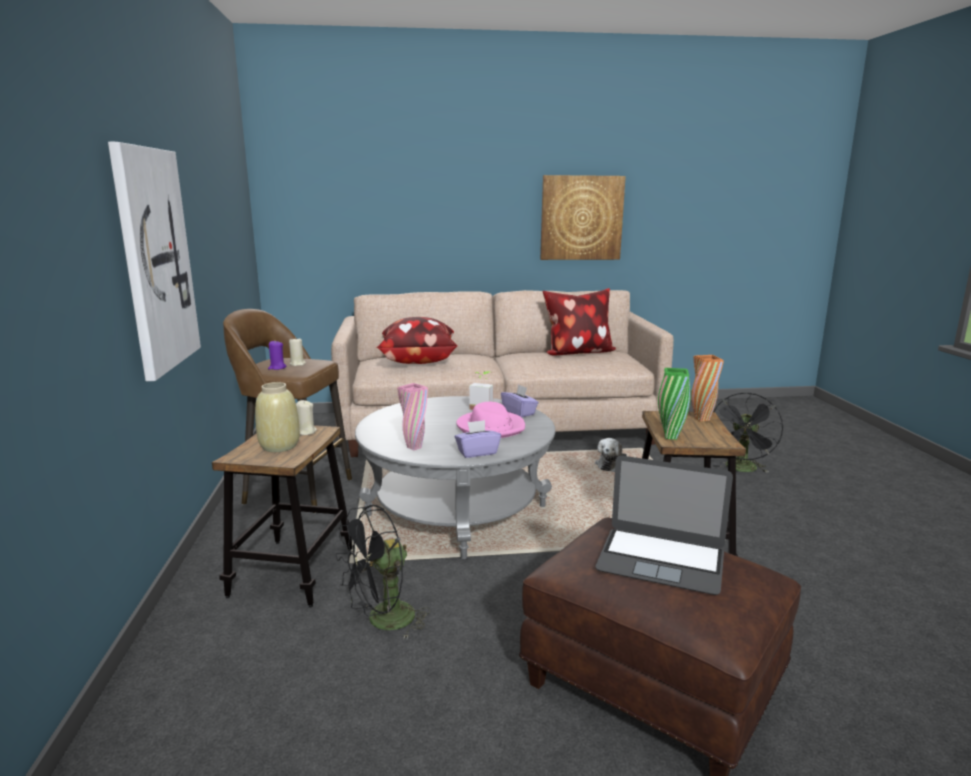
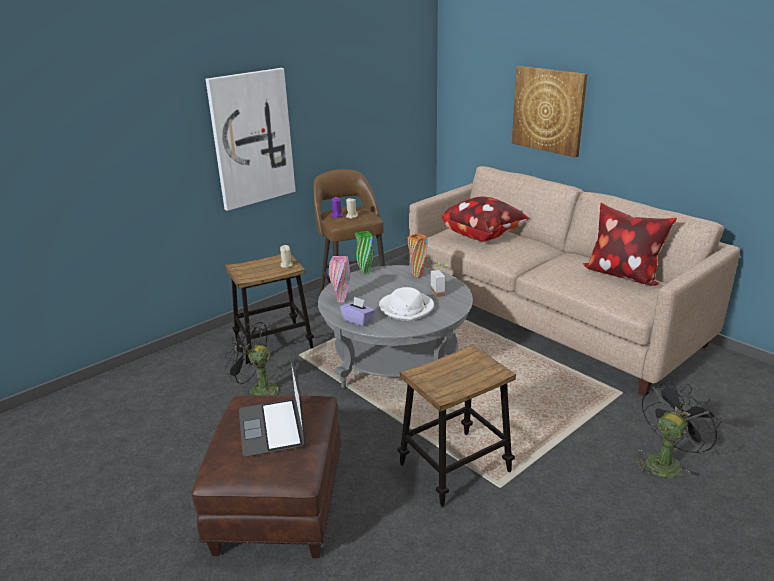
camera: 55 degrees right, 10 degrees up
beige vase [255,382,300,452] -> none
pink hat [457,402,525,438] -> white hat [379,287,434,321]
purple tissue box [501,385,539,417] -> none
picture [540,175,626,260] -> picture moved to [512,66,587,158]
plush toy [595,438,627,472] -> none
green vase [658,368,691,440] -> green vase moved to [355,231,373,275]
orange vase [692,355,724,421] -> orange vase moved to [407,233,428,278]
black fan [713,393,783,472] -> black fan turned 150 degrees clockwise [633,380,722,478]

